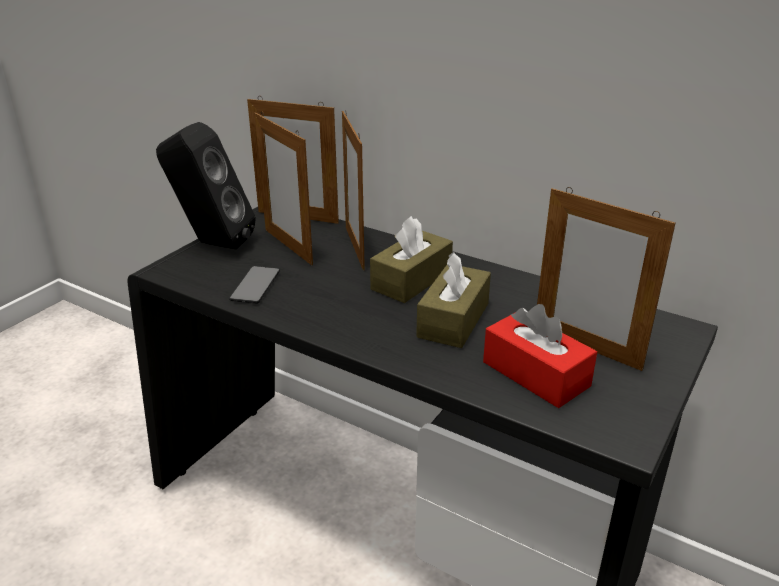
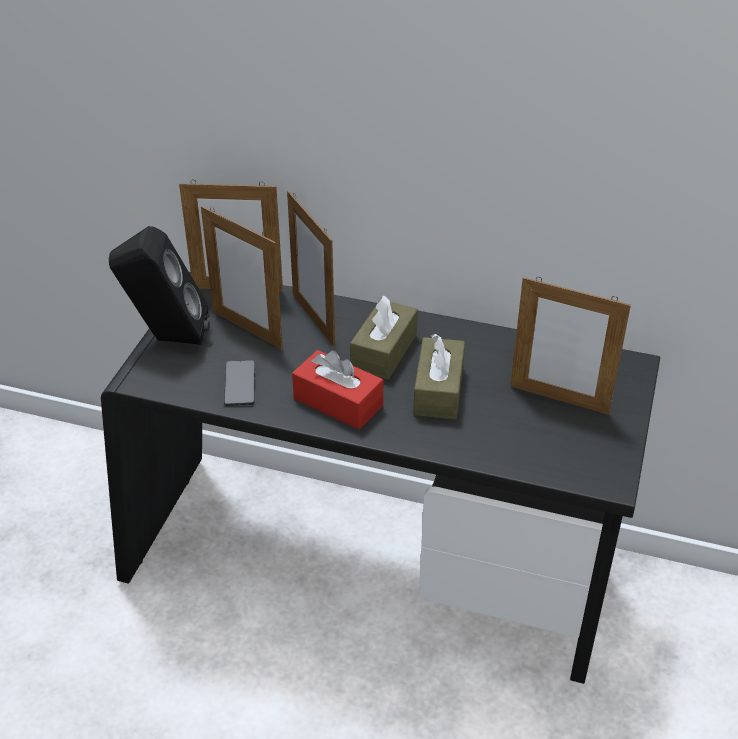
camera: 15 degrees left, 10 degrees up
red tissue box [483,304,597,408] -> red tissue box moved to [292,350,383,429]

